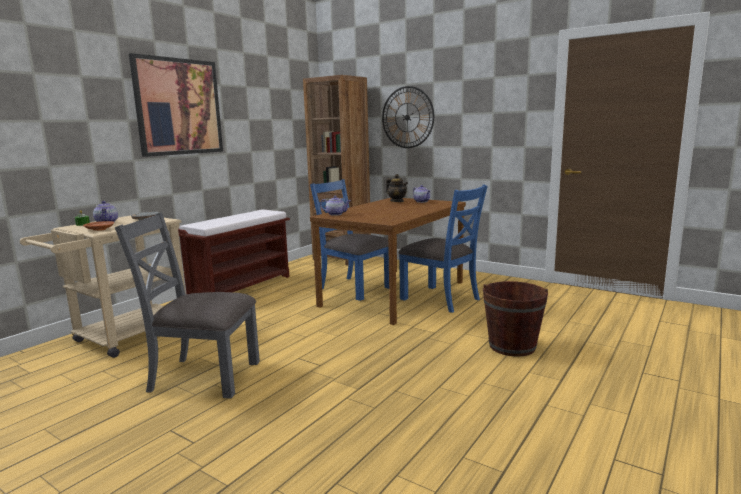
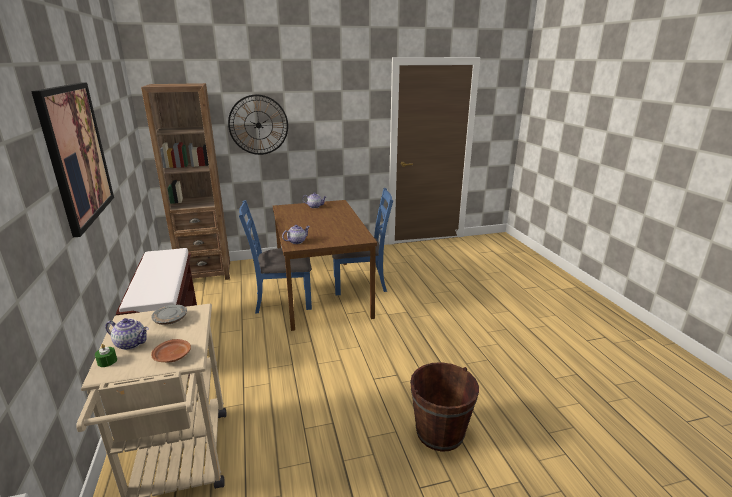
camera: 50 degrees left, 10 degrees up
grey chair [115,212,260,398] -> none
teapot [386,174,408,202] -> none
brown bucket [483,281,548,357] -> brown bucket moved to [410,362,479,452]

